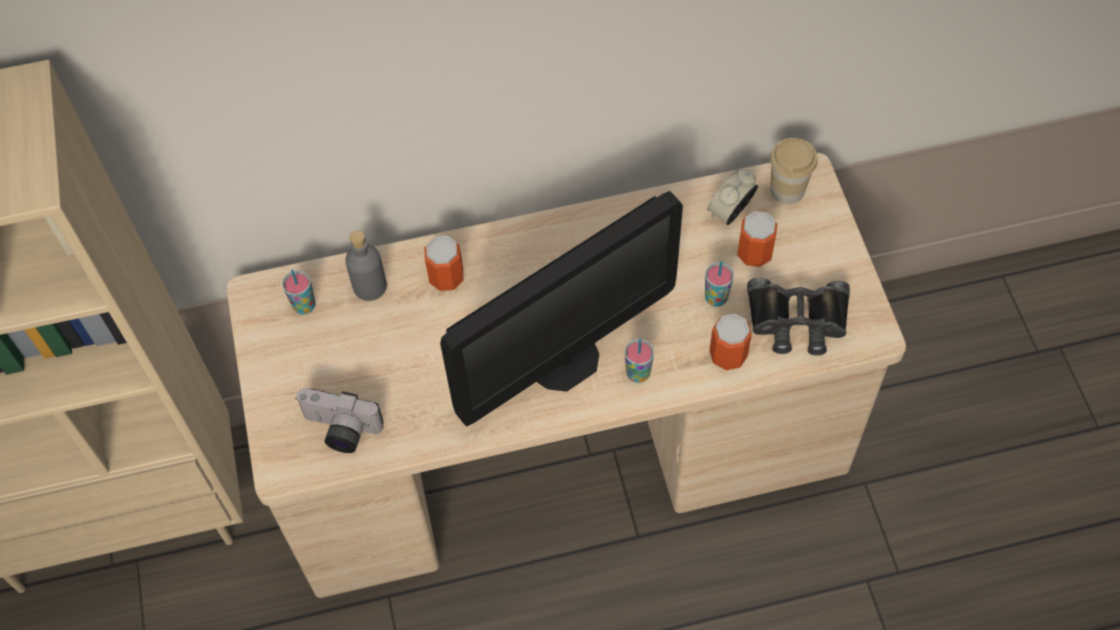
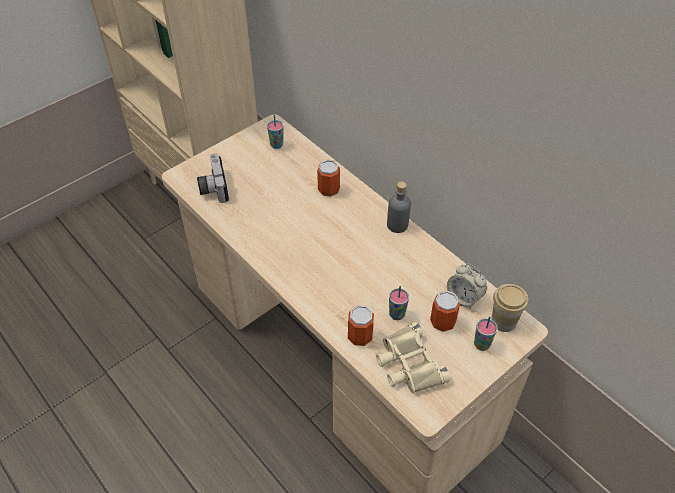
camera: 60 degrees right, 10 degrees down
grey bottle [345,230,387,301] -> grey bottle moved to [387,182,411,233]
monitor [440,191,683,426] -> none
cup [625,339,654,383] -> cup moved to [474,317,497,351]
alarm clock [707,169,758,225] -> alarm clock turned 150 degrees counterclockwise [447,264,487,309]
black binoculars [747,278,850,355] -> beige binoculars [376,322,450,393]

